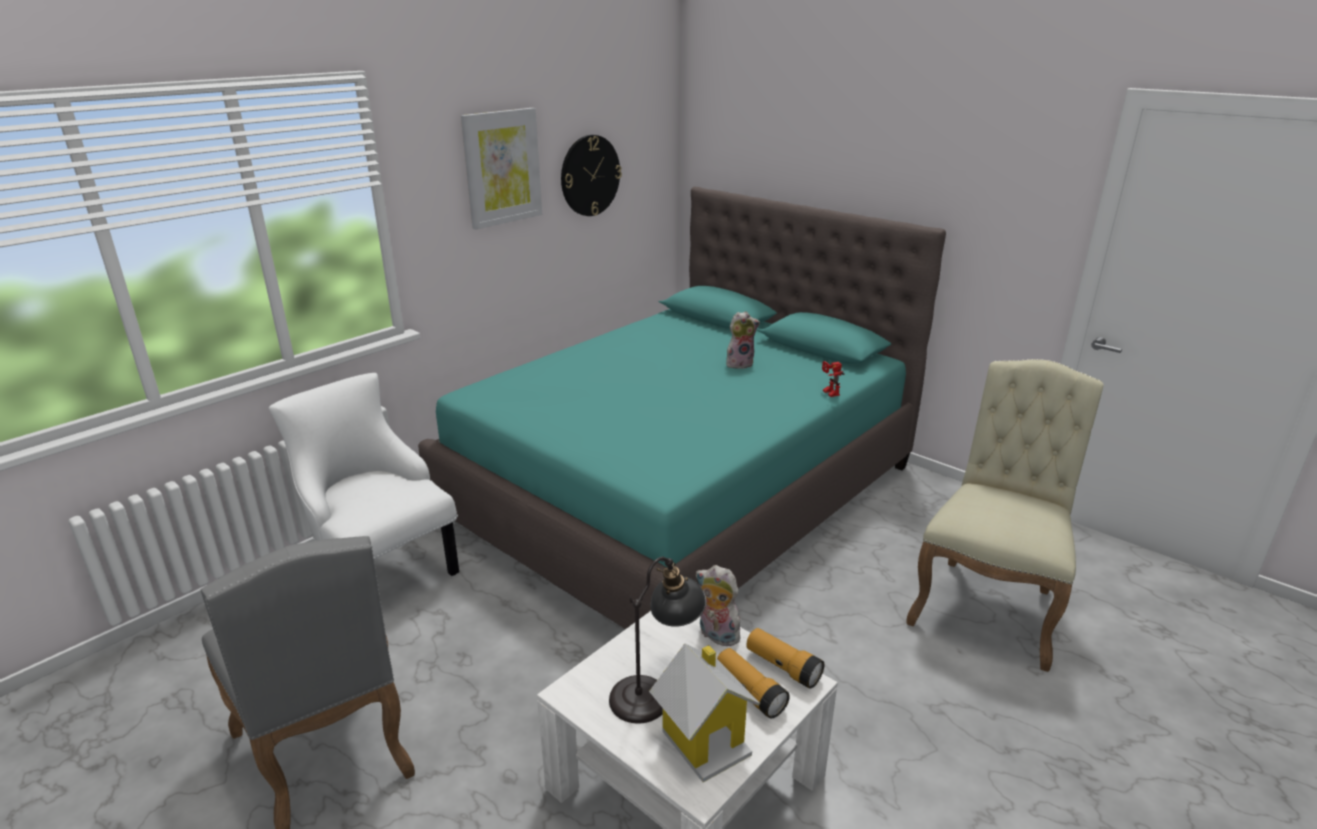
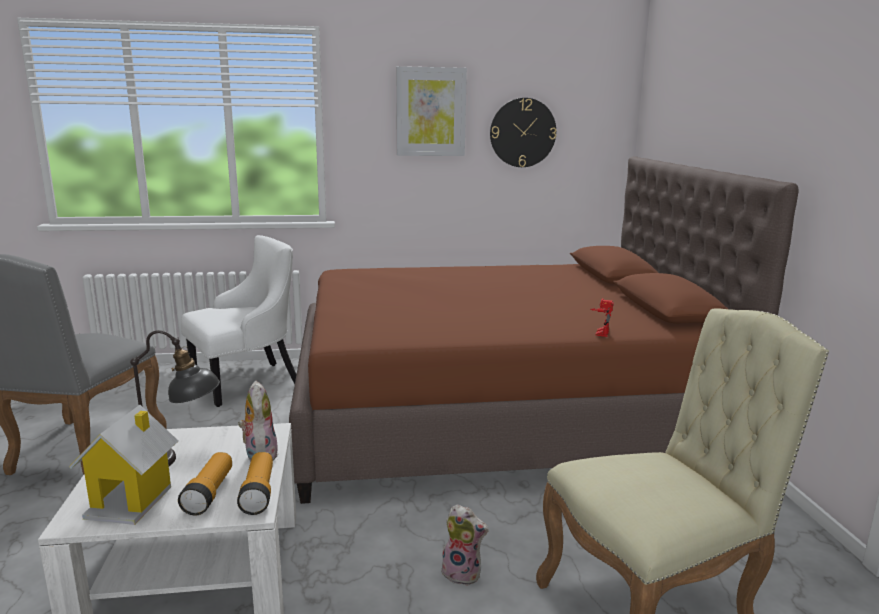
camera: 40 degrees right, 10 degrees down
white chair [269,373,459,576] -> white chair turned 60 degrees clockwise [181,235,296,407]
turquoise bed [418,187,946,629] -> brown bed [289,156,798,504]
plush toy [726,312,760,369] -> plush toy moved to [440,504,489,586]

